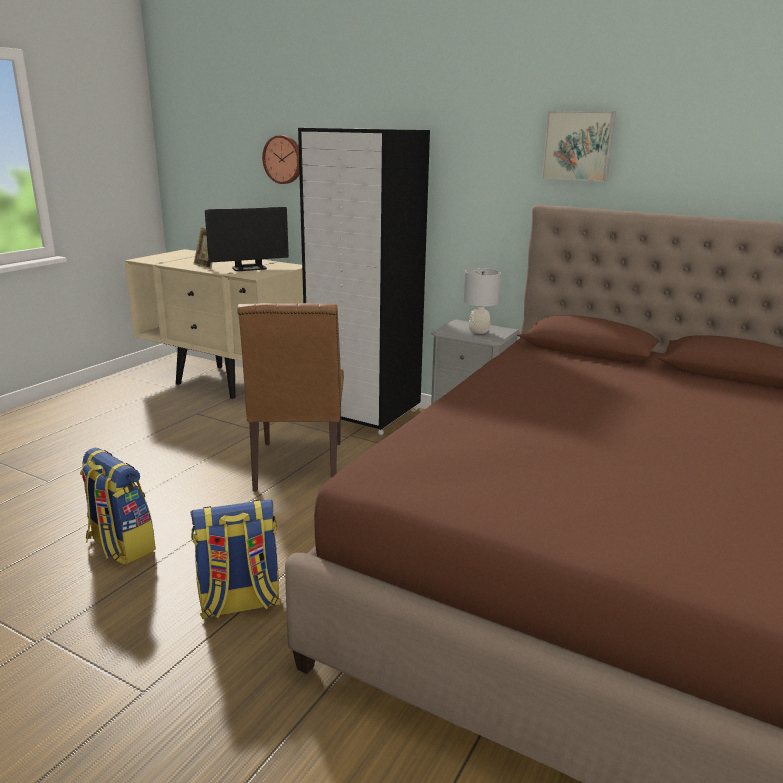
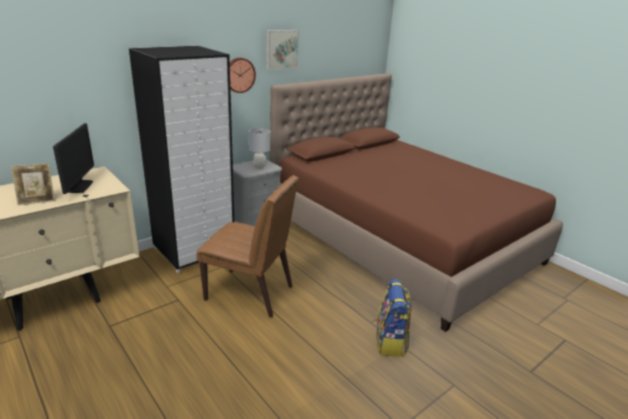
camera: 70 degrees left, 5 degrees up
backpack [80,448,156,565] -> none
wall clock [262,135,299,184] -> wall clock moved to [230,58,256,93]

